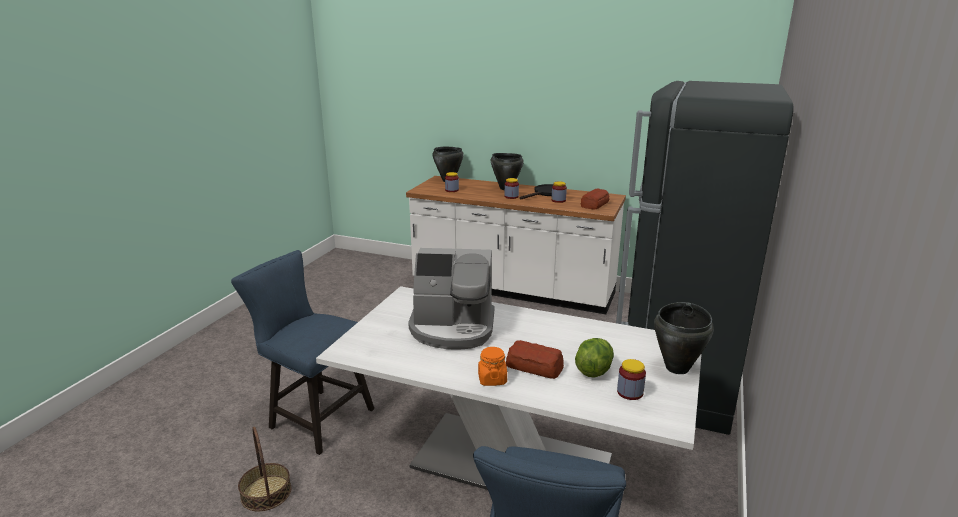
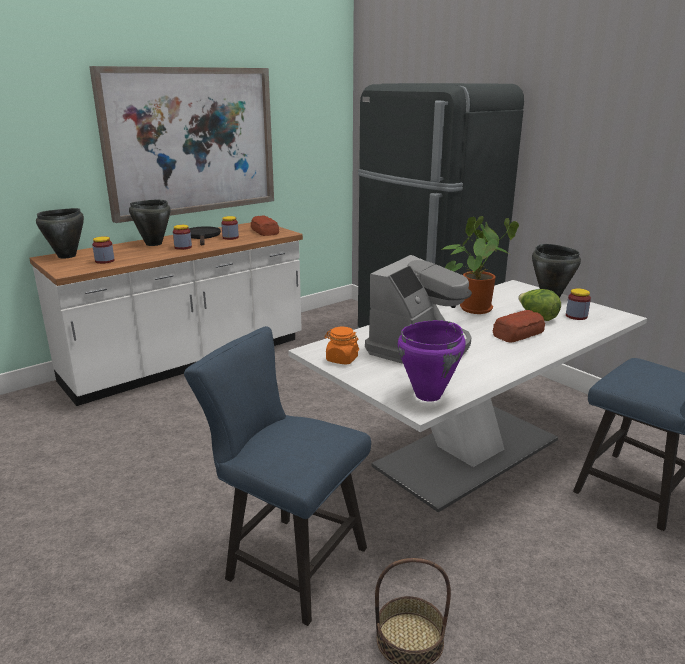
camera: 60 degrees left, 0 degrees up
blue chair [231,250,374,455] -> blue chair turned 60 degrees clockwise [184,326,371,626]
orange jar [478,347,507,386] -> orange jar moved to [325,327,359,364]
none -> picture [89,66,274,223]
none -> purple cooking pot [398,320,465,402]
none -> potted plant [443,216,519,314]

